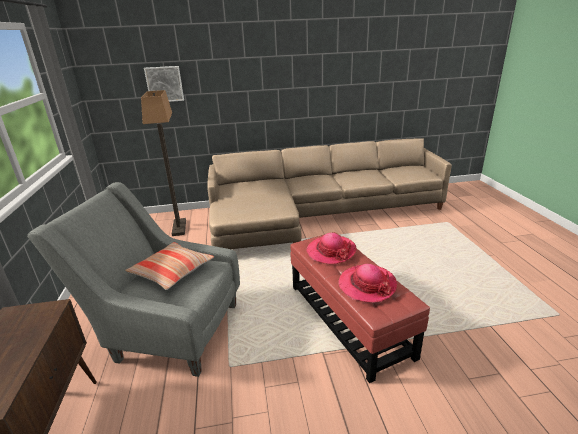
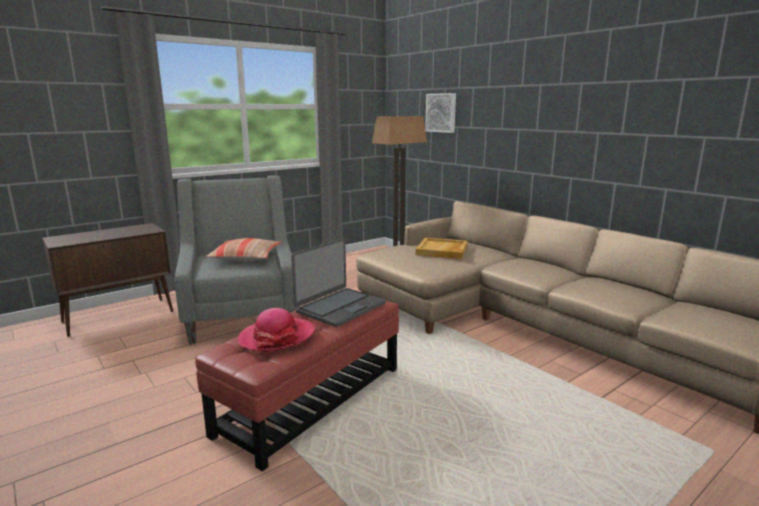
camera: 60 degrees right, 10 degrees down
hat [307,233,356,264] -> laptop [291,238,386,327]
none -> beige tray [416,238,468,259]

